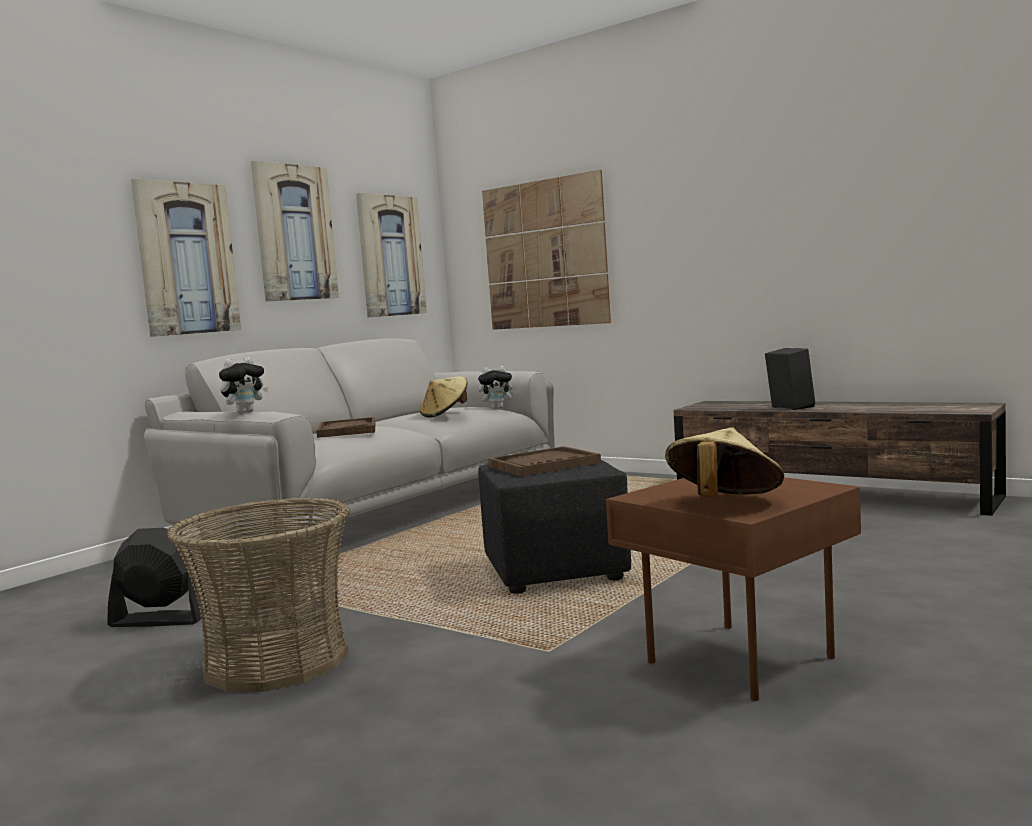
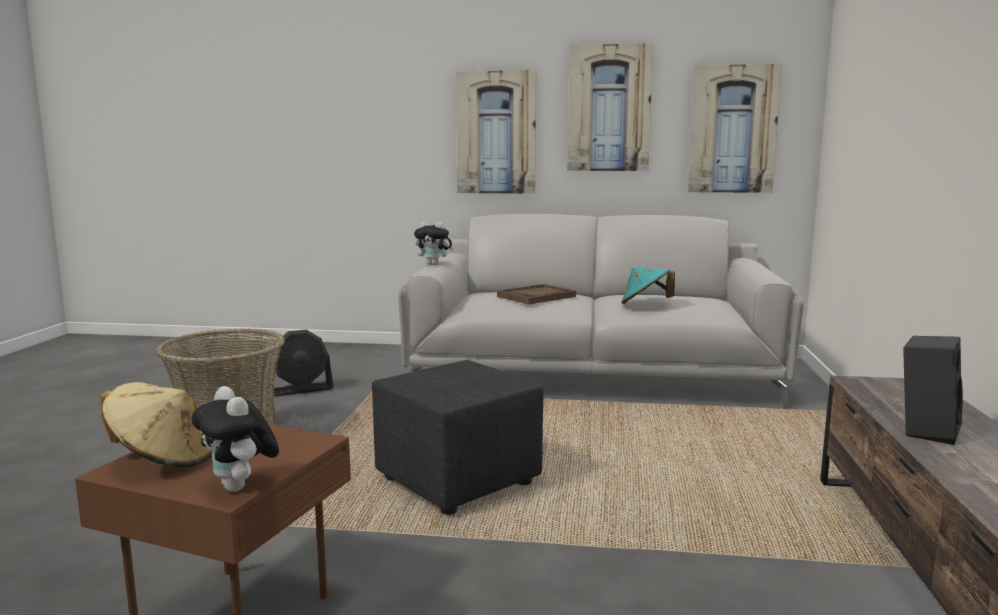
camera: 60 degrees right, 5 degrees up
black fan [107,528,211,627] -> black fan turned 90 degrees clockwise [269,330,334,397]
beige hat [420,376,468,418] -> turquoise hat [621,268,675,304]
plush toy [478,366,517,409] -> plush toy moved to [191,386,279,492]
picture [482,170,611,330] -> none
brown tray [488,446,601,477] -> none

